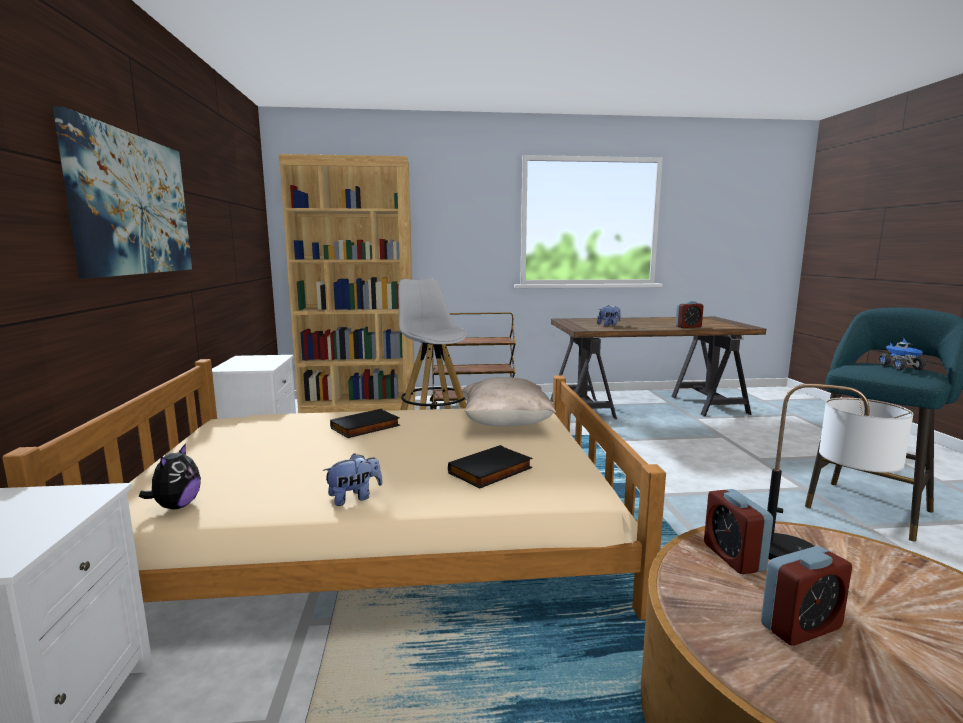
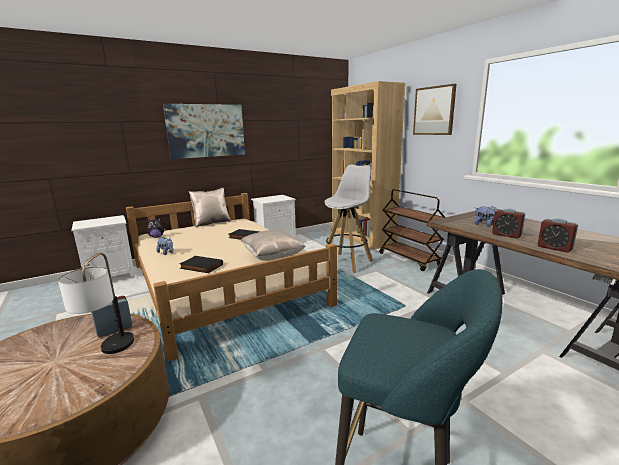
camera: 65 degrees right, 5 degrees up
alarm clock [761,546,852,646] -> alarm clock moved to [492,209,525,238]
toy truck [879,338,926,370] -> none
none -> beige pillow [189,188,231,227]
none -> picture [413,84,456,135]

